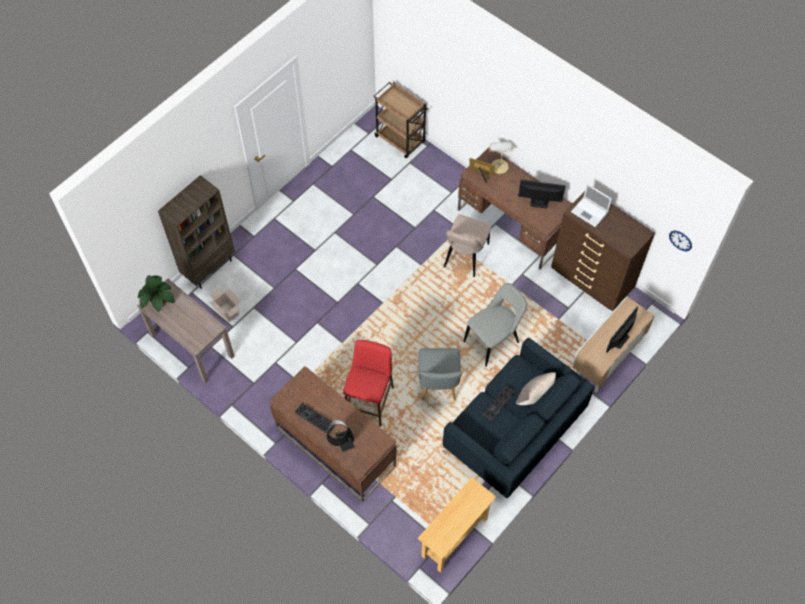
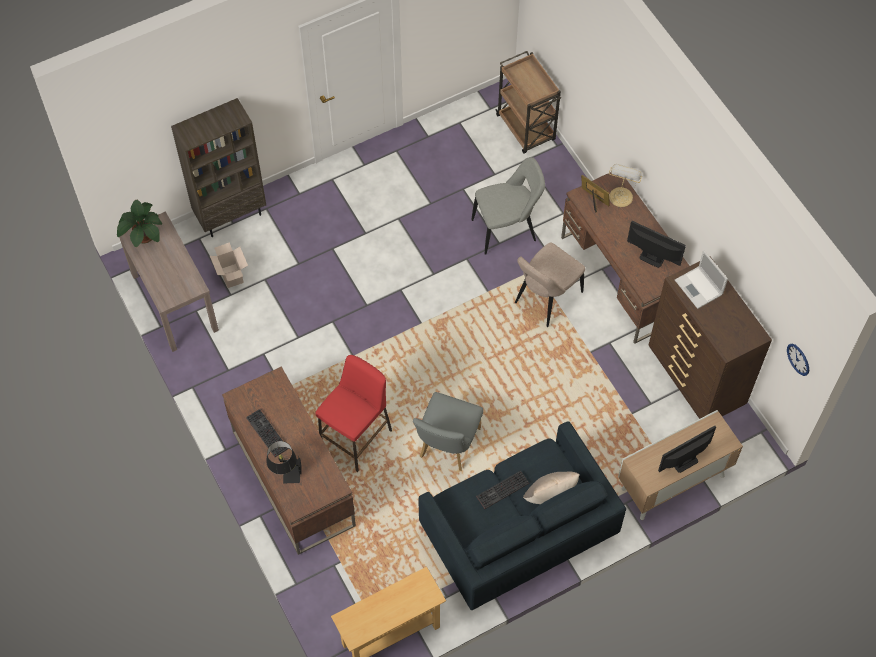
camera: 20 degrees right, 0 degrees up
grey chair [464,283,528,367] -> grey chair moved to [471,157,545,255]

